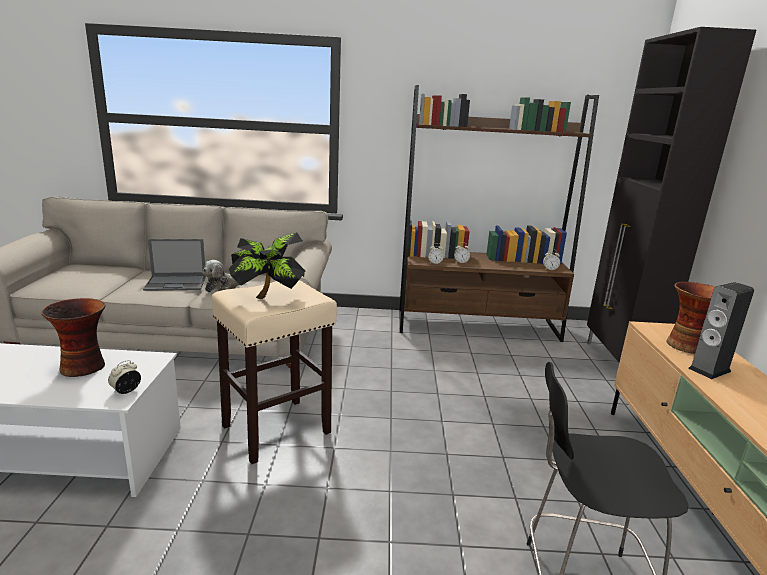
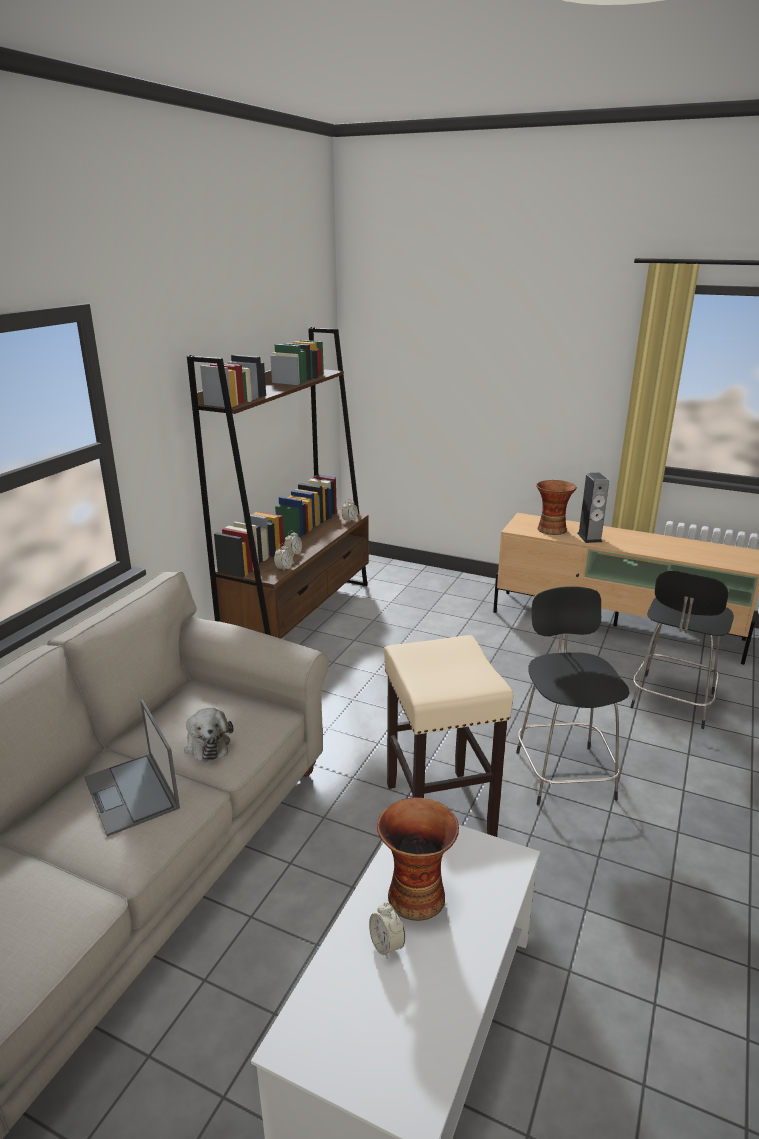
camera: 65 degrees left, 5 degrees up
alarm clock [108,360,141,394] -> alarm clock moved to [369,903,405,959]
laptop [143,239,206,291] -> laptop turned 135 degrees clockwise [84,699,180,837]
potted plant [229,232,305,299] -> none
black cabinet [587,27,756,362] -> none
none -> black stool [516,586,630,806]

